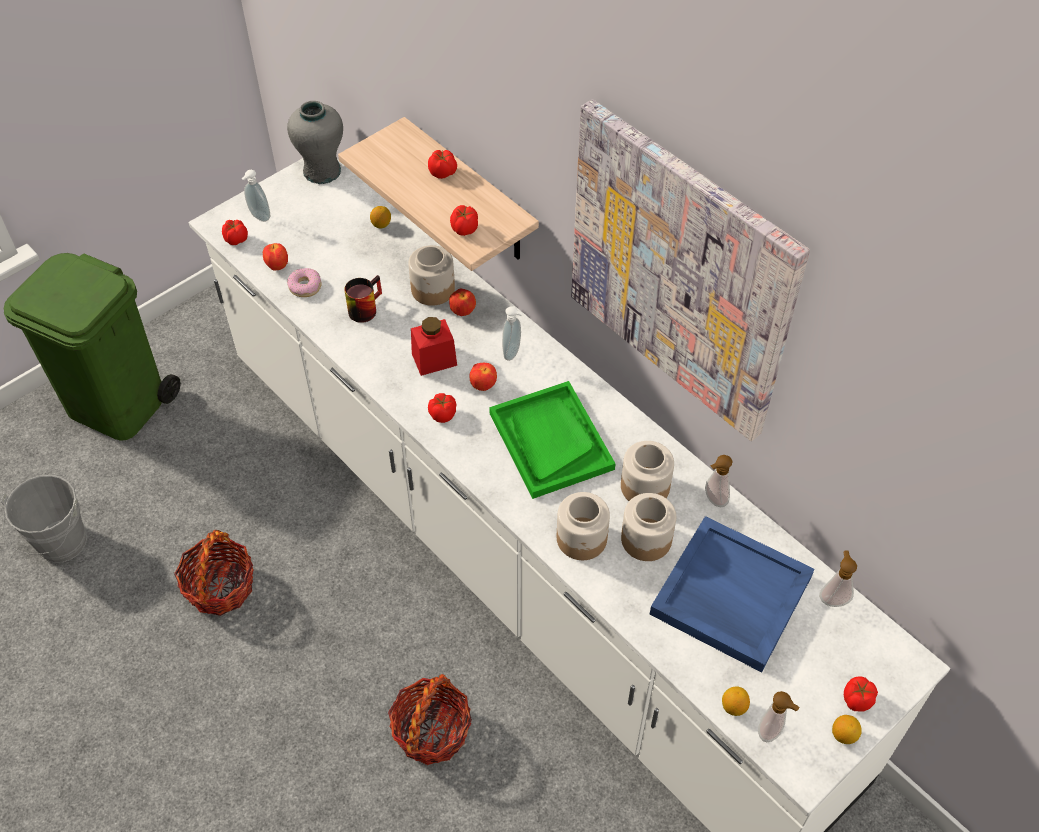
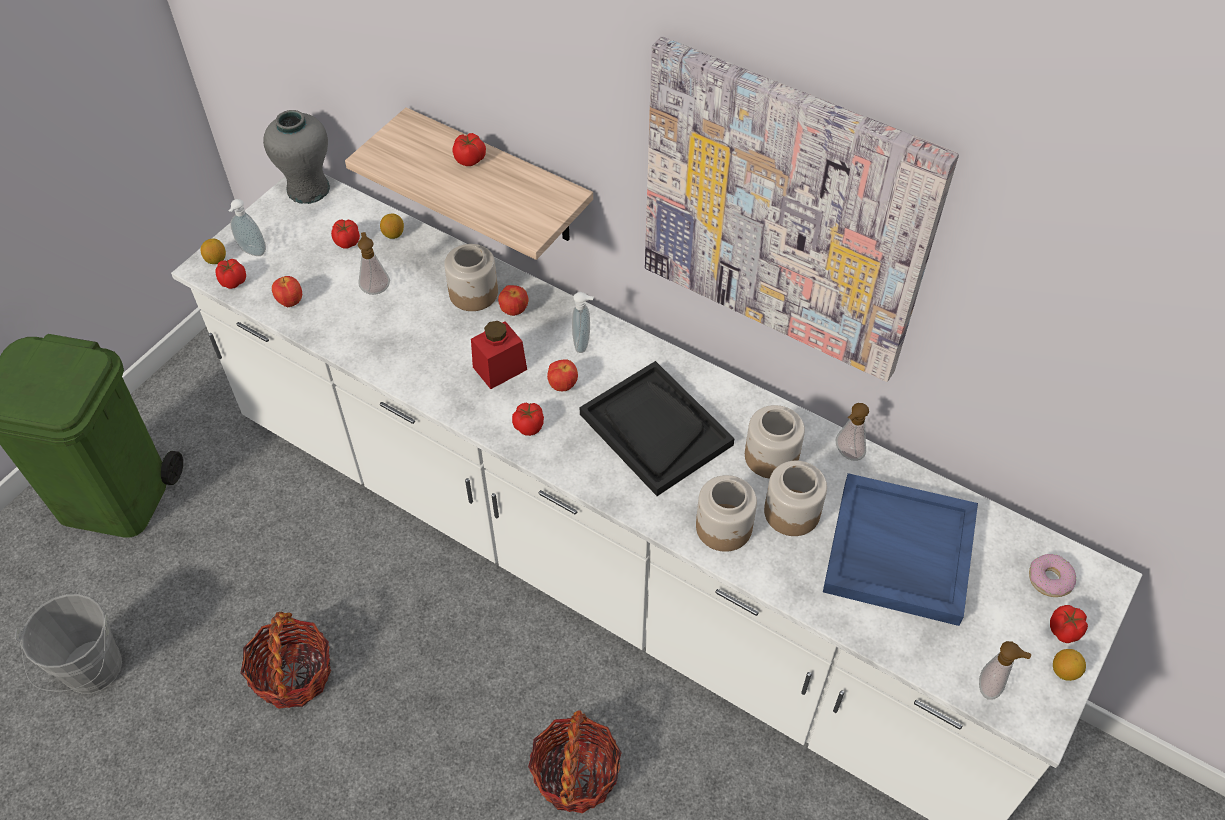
camera: 15 degrees left, 0 degrees up
donut [287,268,322,297] -> donut moved to [1029,554,1076,597]
mug [344,275,382,323] -> none
tomato [450,205,478,236] -> tomato moved to [331,219,360,249]
green tray [489,381,616,499] -> black tray [580,361,735,496]
lemon [722,687,750,716] -> lemon moved to [201,239,226,264]
soap dispenser [819,551,857,607] -> soap dispenser moved to [358,232,390,295]

